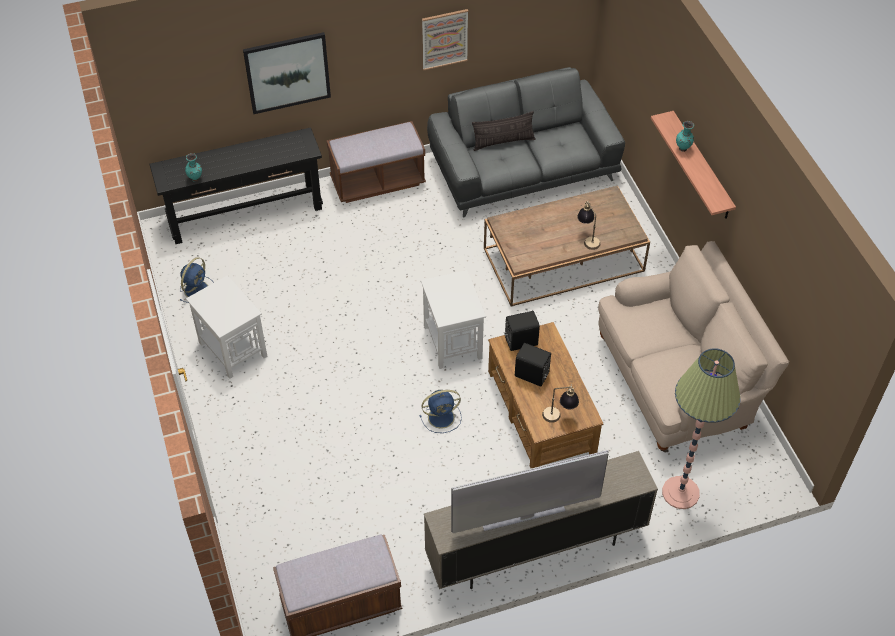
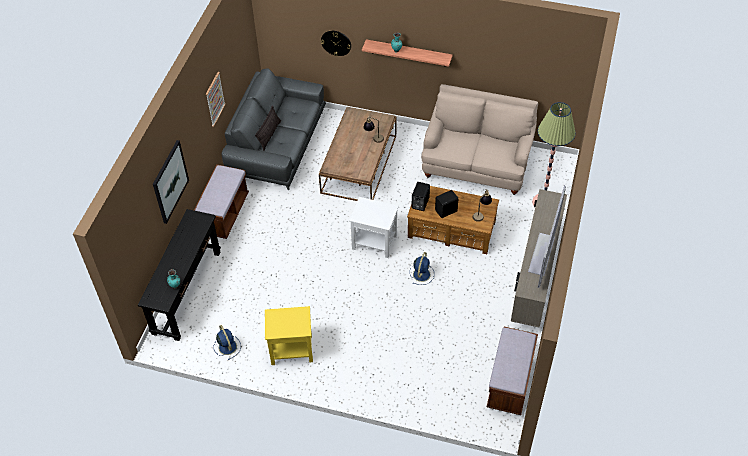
camera: 55 degrees left, 0 degrees up
white side table [186,275,267,379] -> yellow side table [265,306,313,365]
none -> wall clock [321,31,351,56]

